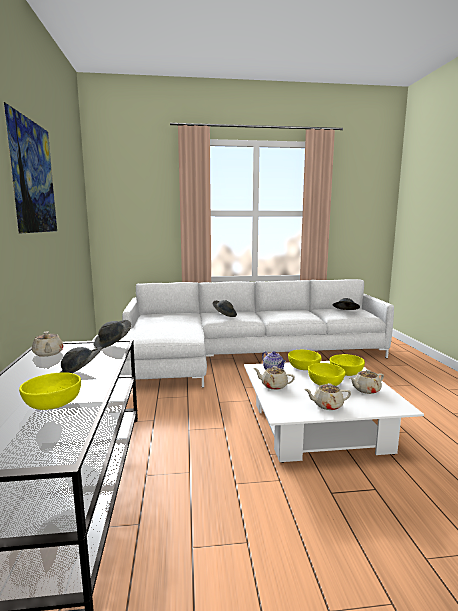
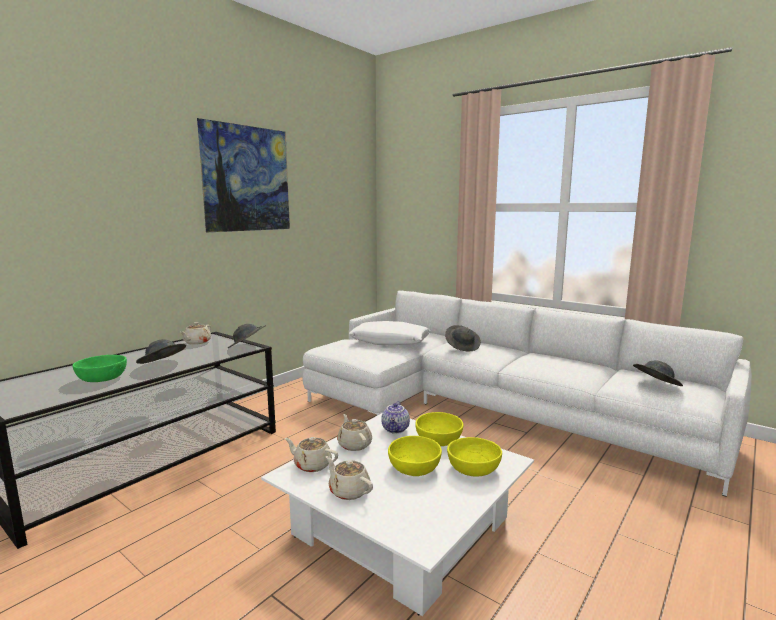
camera: 45 degrees right, 0 degrees up
yellow bowl [19,372,81,410] -> green bowl [72,355,127,382]
beige teapot [350,370,384,394] -> beige teapot moved to [285,437,338,472]
none -> white pillow [349,321,430,345]

